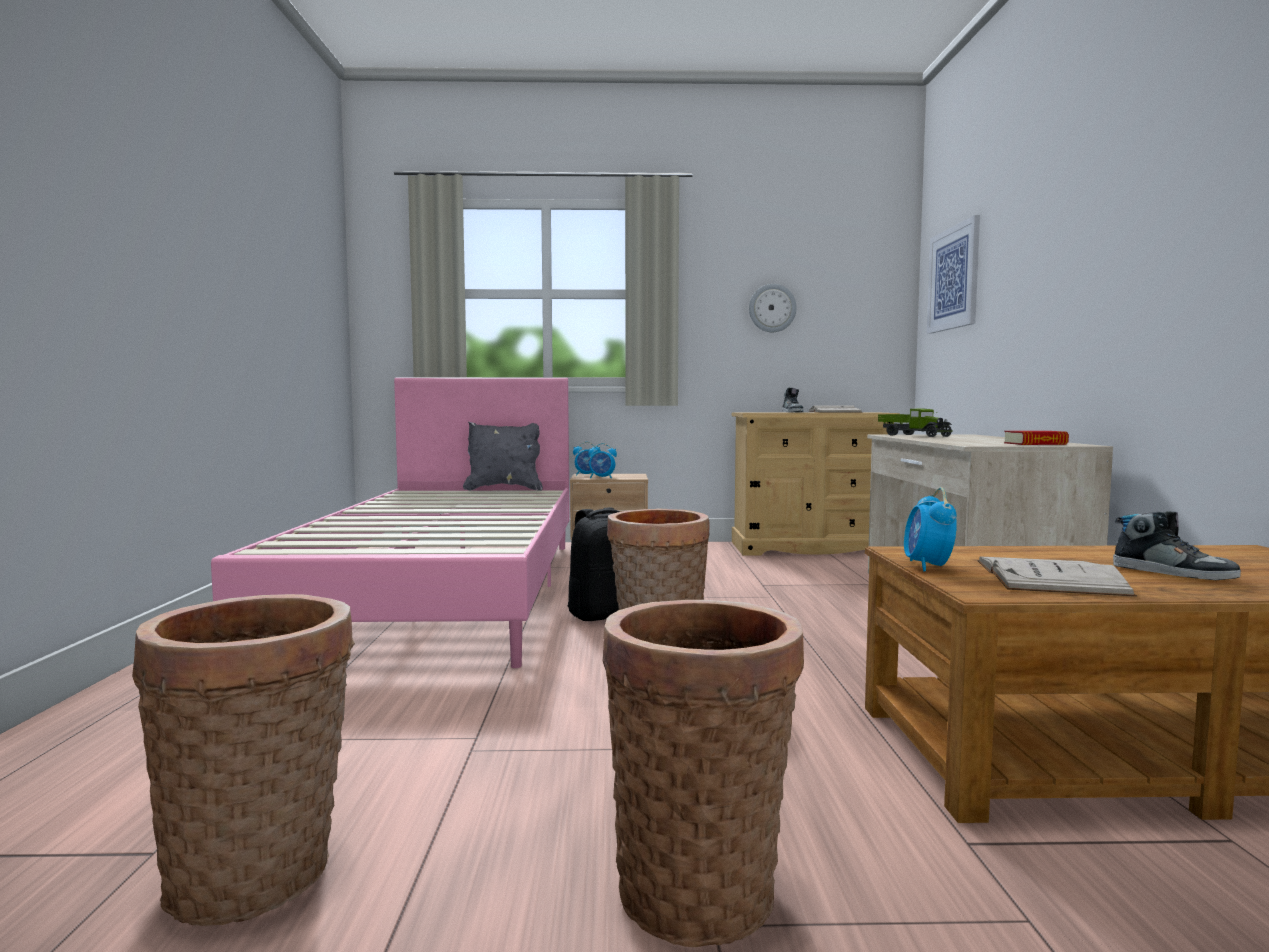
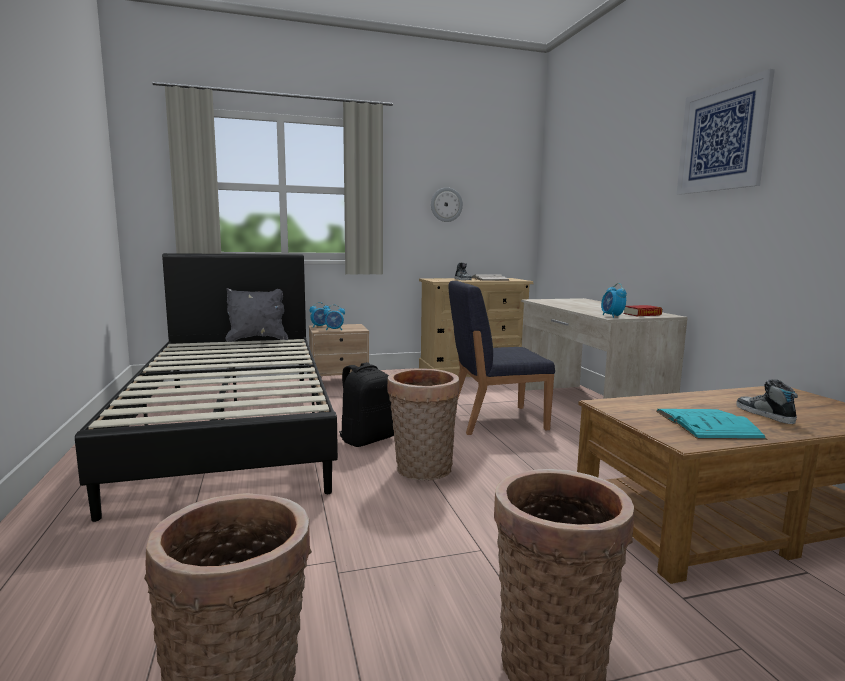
camera: 15 degrees left, 5 degrees up
pink bed [211,378,570,668] -> black bed [75,253,338,522]
toy truck [878,409,953,437] -> none
alarm clock [904,487,957,571] -> alarm clock moved to [601,283,627,318]
picture [927,215,980,334] -> picture moved to [677,69,775,195]
white book [977,557,1137,597] -> turquoise book [656,409,767,440]
shoe [1113,511,1241,580] -> shoe turned 135 degrees counterclockwise [736,379,798,424]
none -> blue chair [448,281,555,435]

